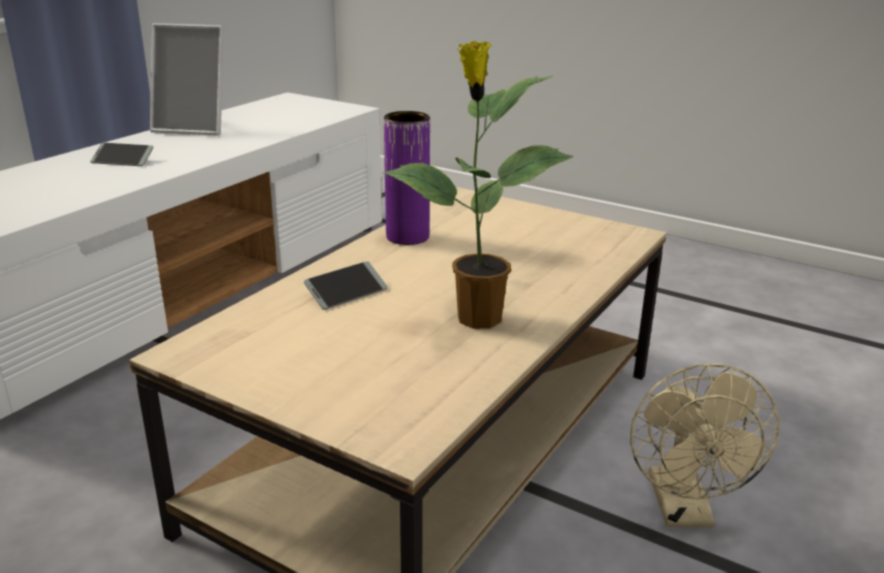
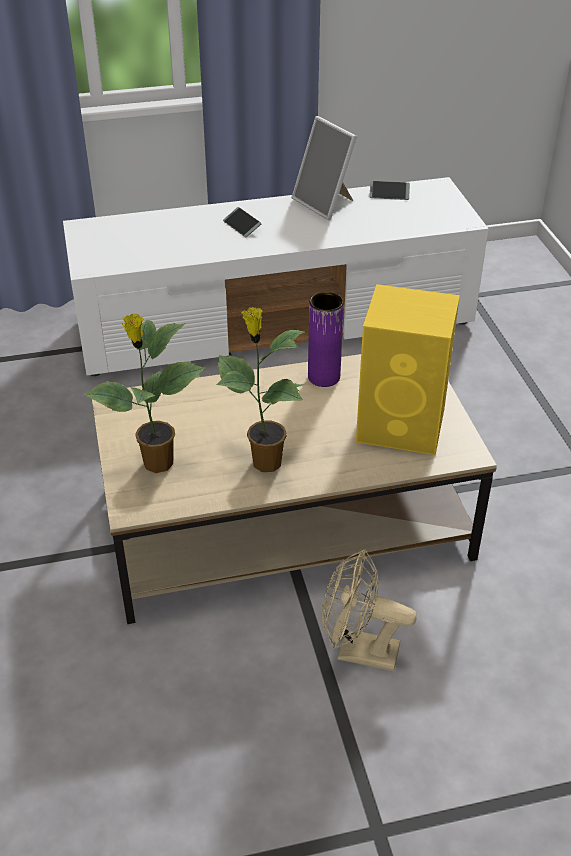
camera: 45 degrees right, 15 degrees up
phone [304,261,388,310] -> phone moved to [369,181,410,200]
beige fan [630,363,779,527] -> beige fan turned 60 degrees clockwise [322,549,417,671]
none -> potted plant [83,313,206,473]
none -> yellow speaker [356,284,460,455]

